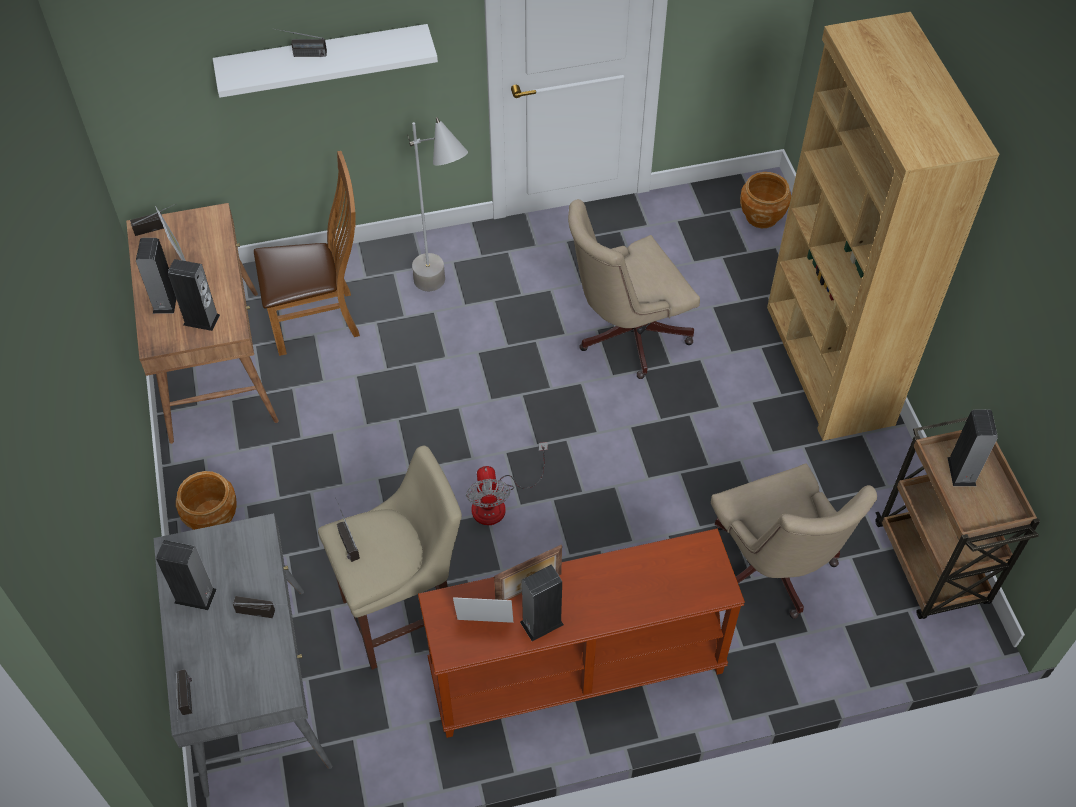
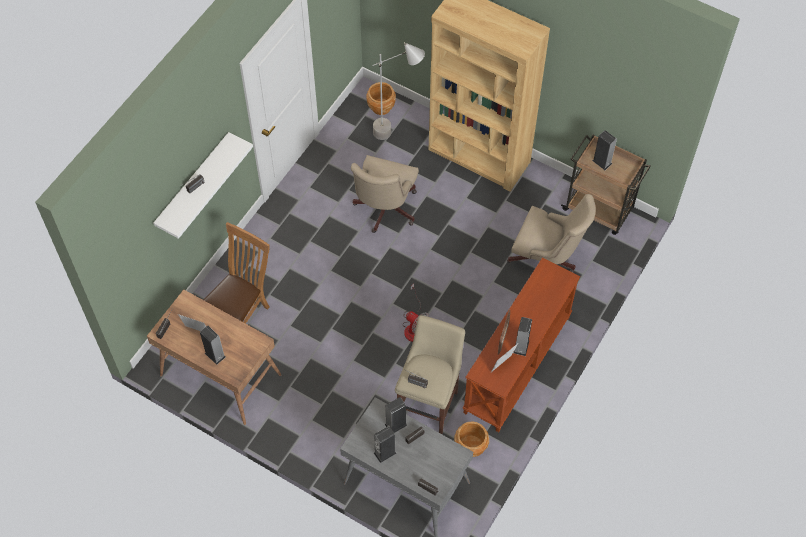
camera: 45 degrees left, 5 degrees up
speaker [168,259,220,331] -> speaker moved to [385,397,407,433]
brown planter [176,471,237,530] -> brown planter moved to [454,421,489,457]
grey floor lamp [407,117,468,291] -> grey floor lamp moved to [372,42,425,140]

